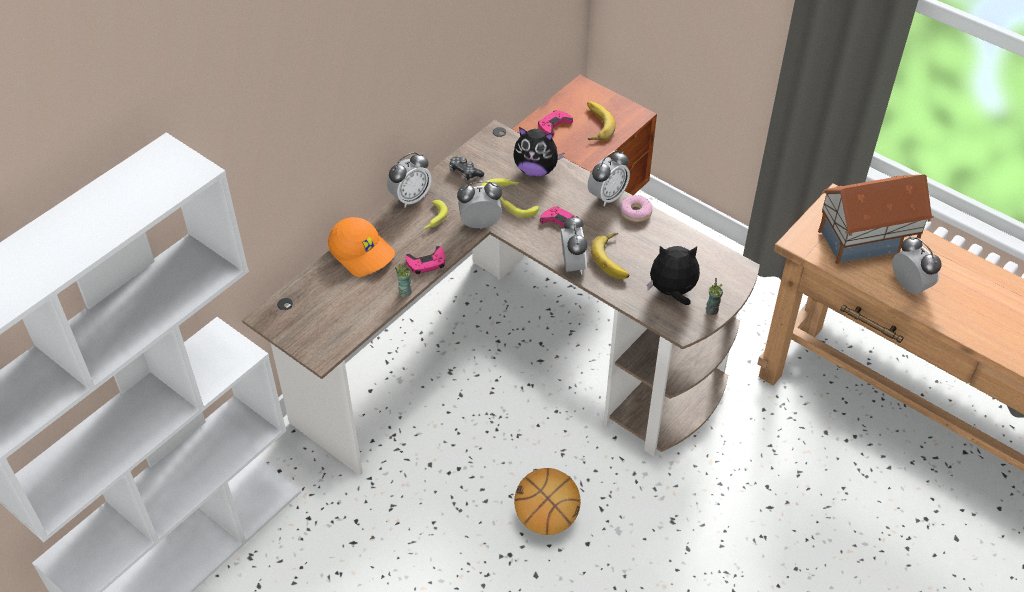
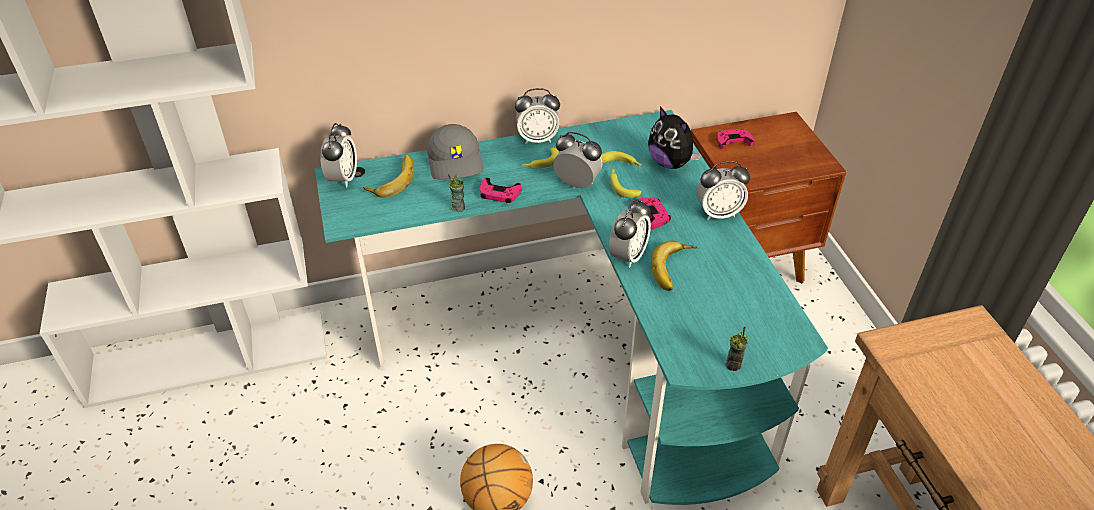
camera: 35 degrees right, 5 degrees down
brown desk [242,120,760,476] -> turquoise desk [315,110,828,505]
orange cap [328,217,395,277] -> grey cap [427,124,484,179]
game controller [449,157,484,180] -> none
banana [587,102,616,141] -> banana moved to [363,154,414,198]
donut [621,195,652,222] -> none
plush toy [647,246,700,305] -> none
toy house [818,175,934,264] -> none
alarm clock [892,236,942,294] -> alarm clock moved to [320,123,357,187]

